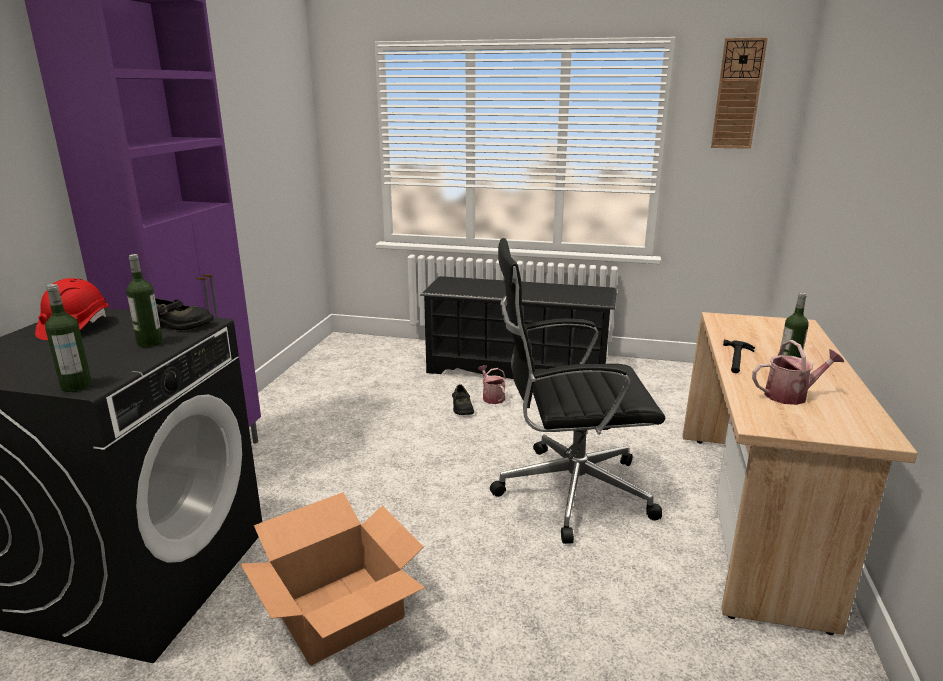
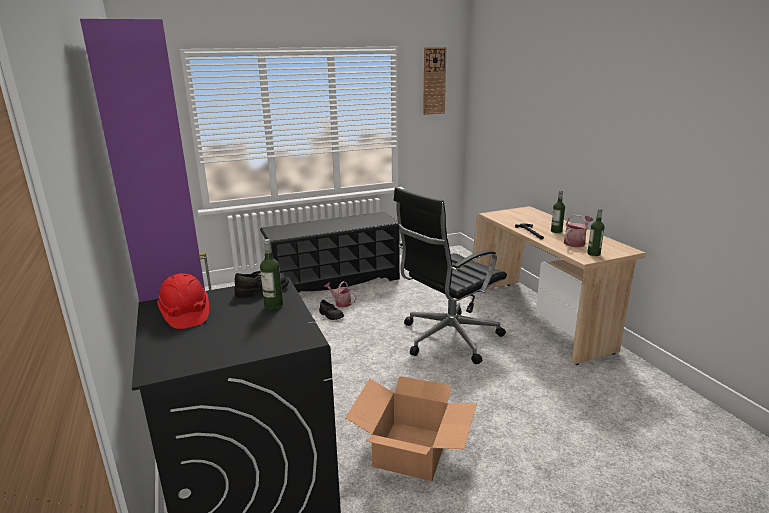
camera: 35 degrees left, 0 degrees up
bottle [45,284,92,392] -> bottle moved to [587,208,605,256]

